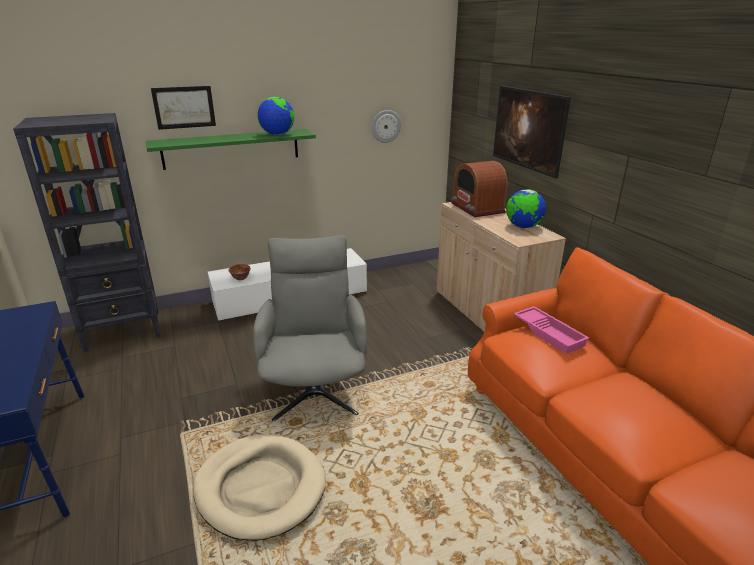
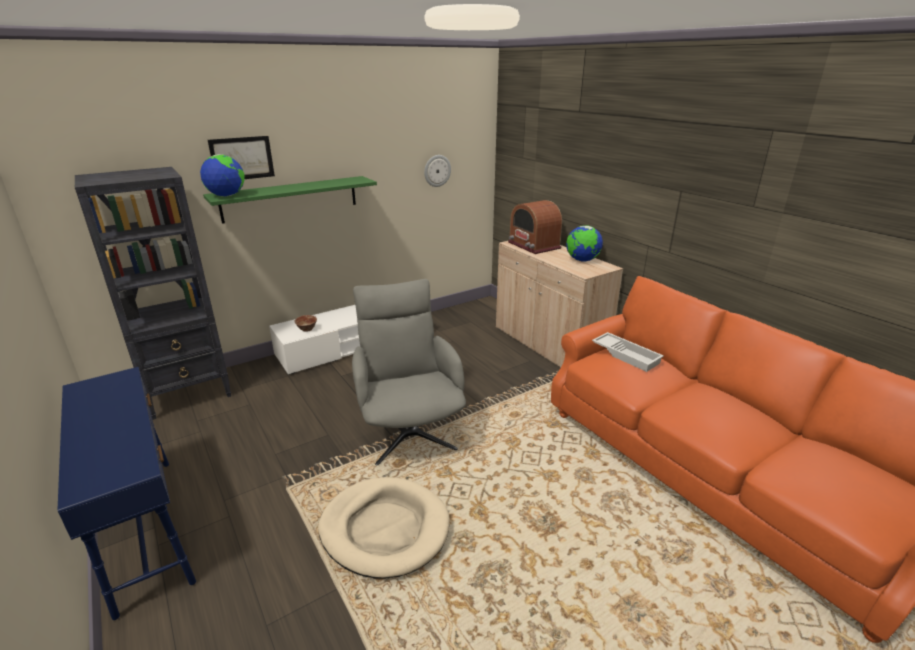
camera: 10 degrees left, 0 degrees up
globe [258,97,295,135] -> globe moved to [200,154,245,197]
picture [493,86,571,178] -> none
pink tray [514,306,589,354] -> white tray [592,332,664,372]

